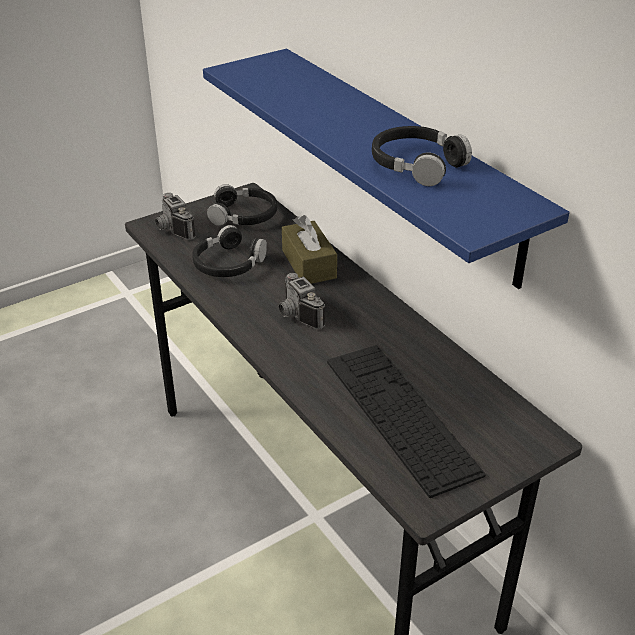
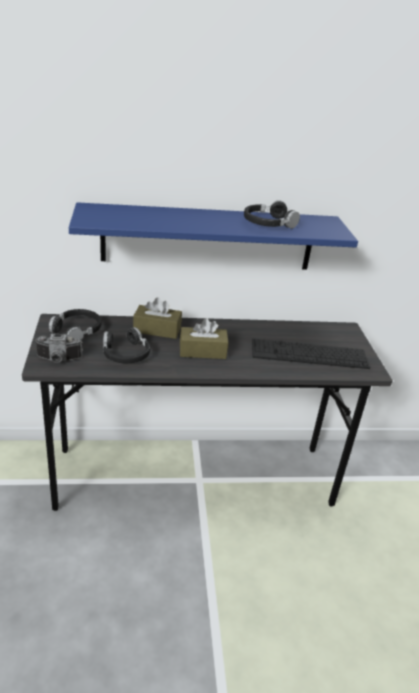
camera: 65 degrees left, 5 degrees down
camera [279,273,325,329] -> brown tissue box [180,318,229,359]

